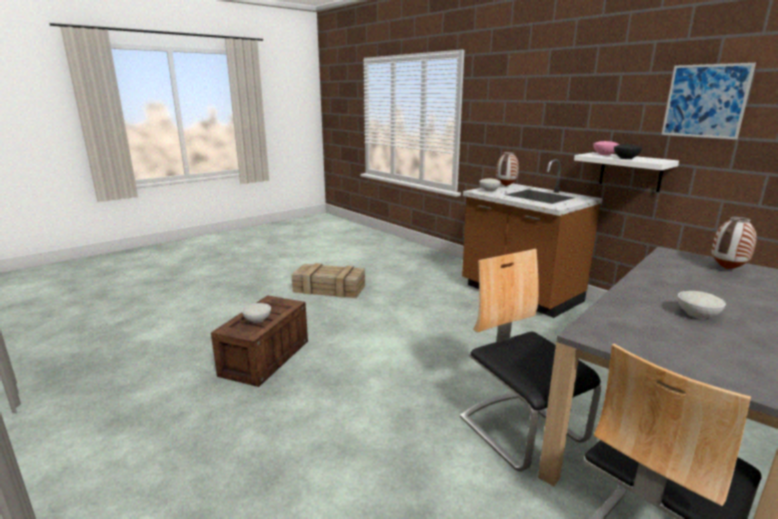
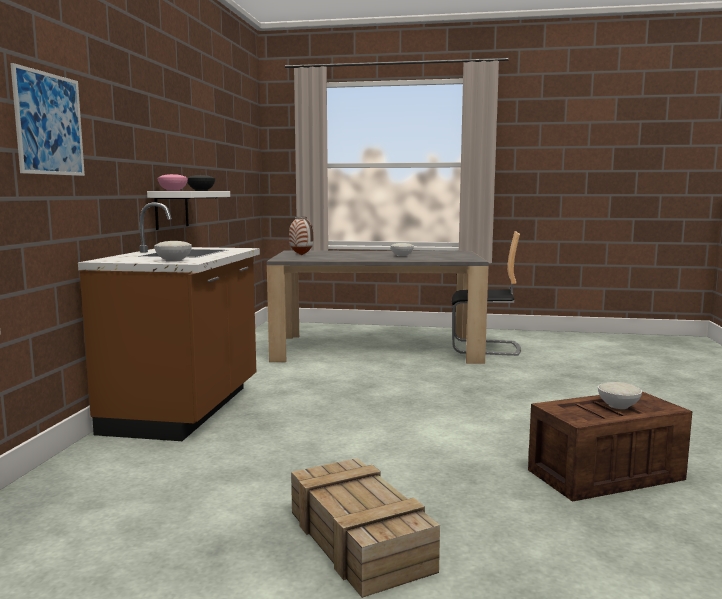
camera: 130 degrees left, 10 degrees down
chair [460,249,601,472] -> none
vase [496,152,519,186] -> none
picture [661,63,756,139] -> picture moved to [10,63,85,176]

